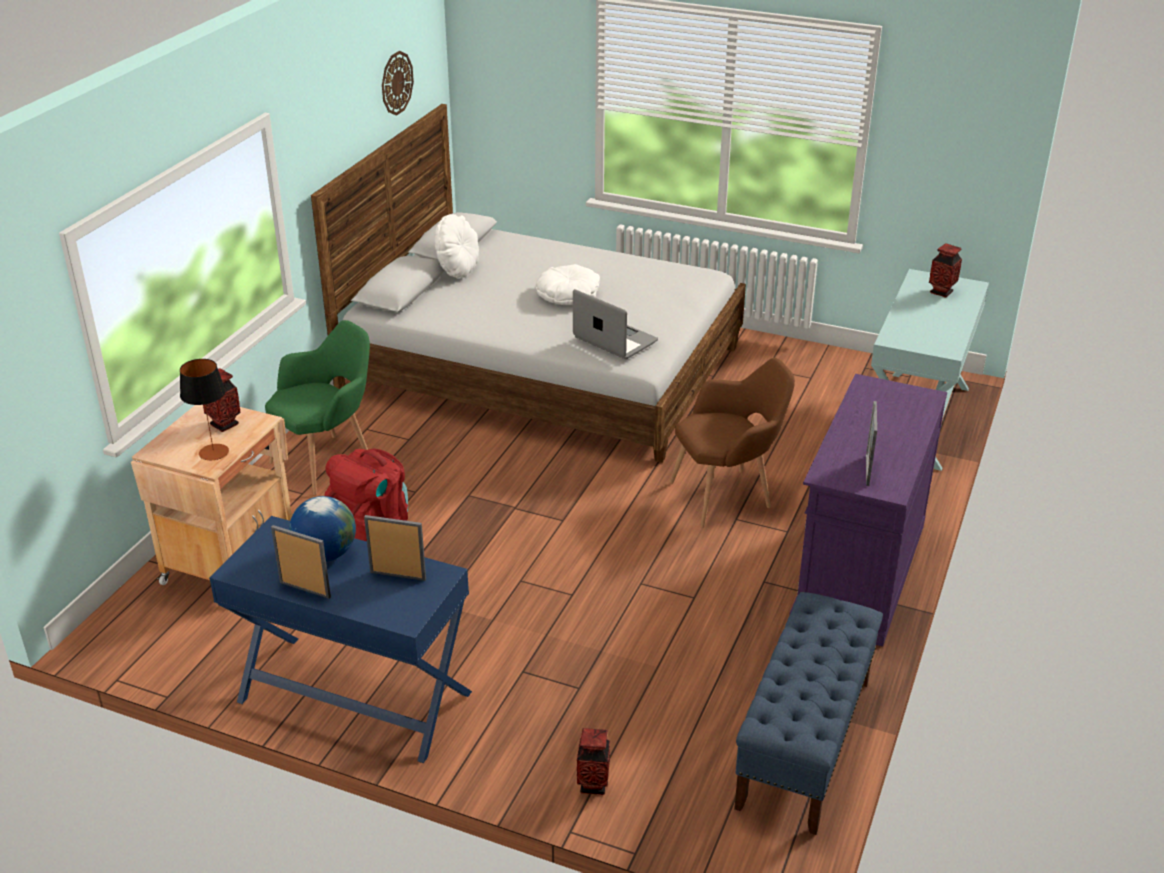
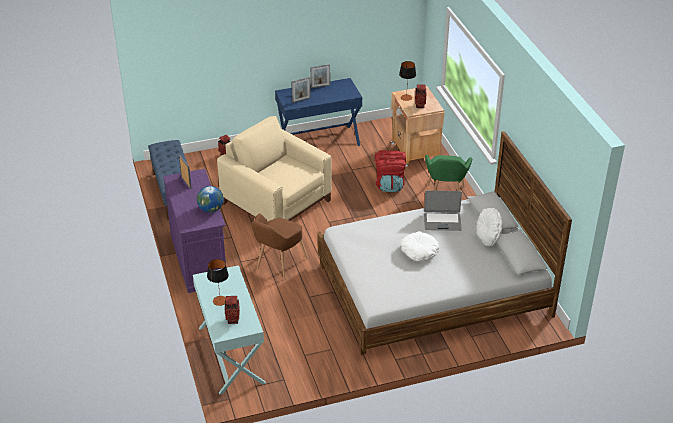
camera: 140 degrees right, 5 degrees up
globe [289,496,356,561] -> globe moved to [197,186,224,213]
wall clock [382,51,414,115] -> none
laptop [573,289,658,359] -> laptop moved to [424,191,462,231]
none -> table lamp [207,259,229,306]
none -> beige armchair [217,116,332,221]

